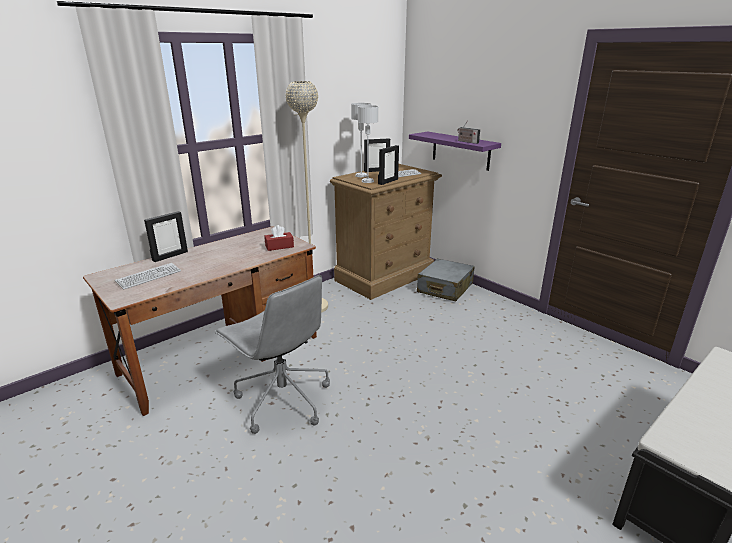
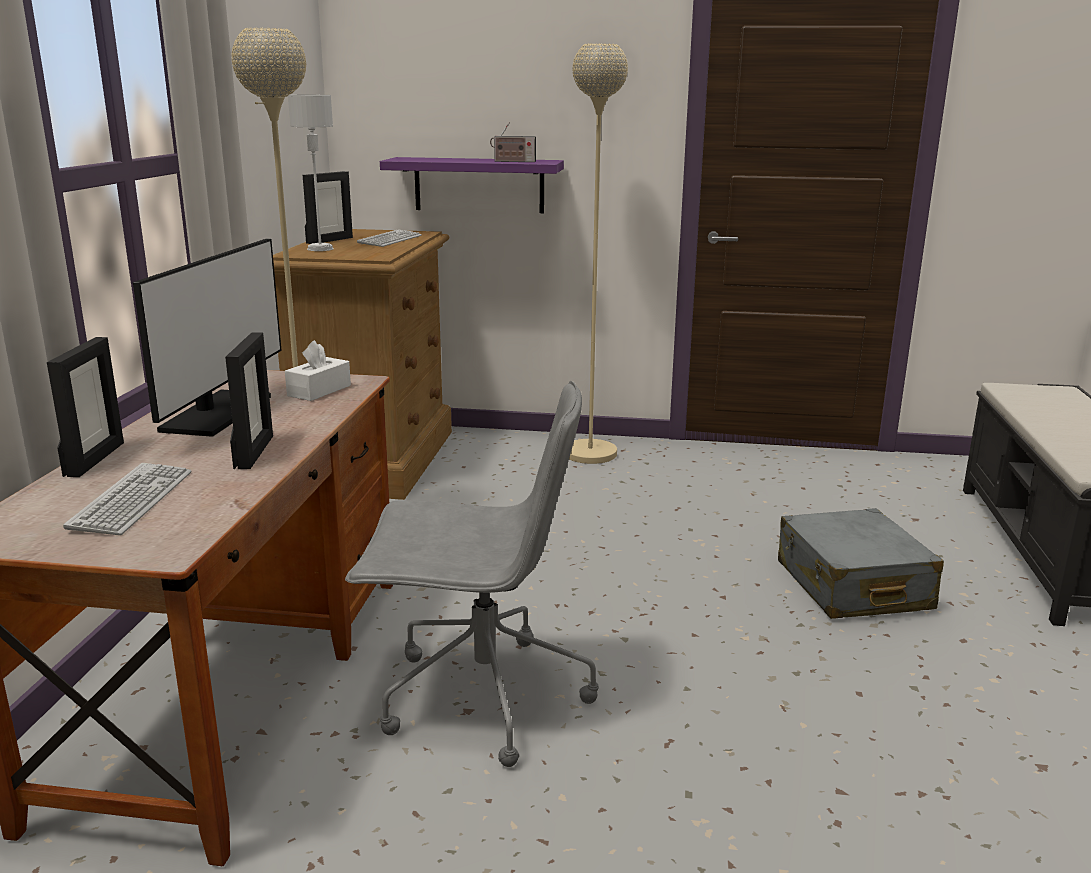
camera: 40 degrees left, 5 degrees down
red tissue box [264,225,294,251] -> white tissue box [285,340,351,401]
grey table lamp [358,105,378,183] -> none
picture frame [378,145,399,185] -> picture frame moved to [225,333,273,469]
grey suitcase [417,259,475,301] -> grey suitcase moved to [778,508,944,619]
none -> monitor [133,238,282,437]
none -> beige floor lamp [569,43,628,464]

